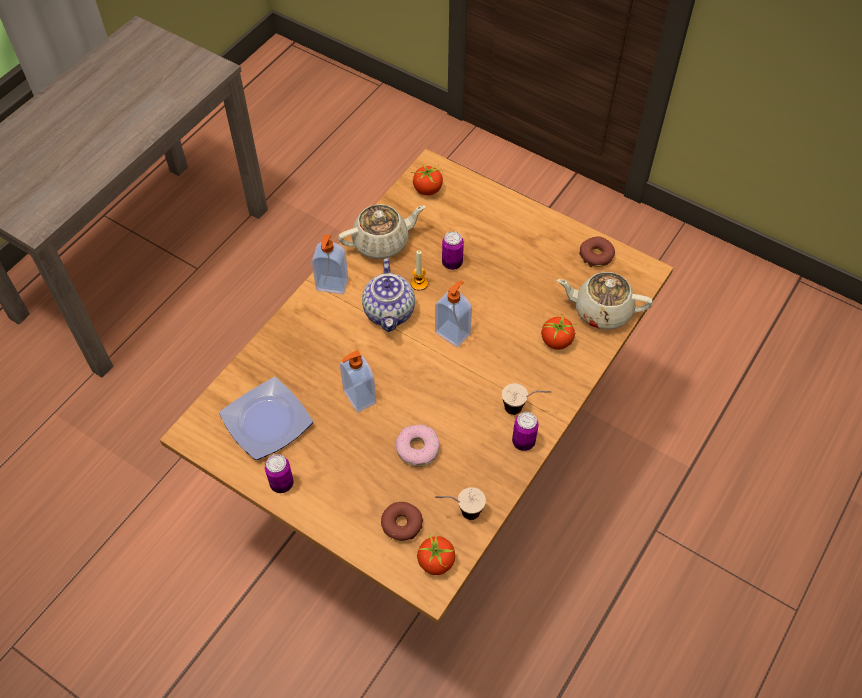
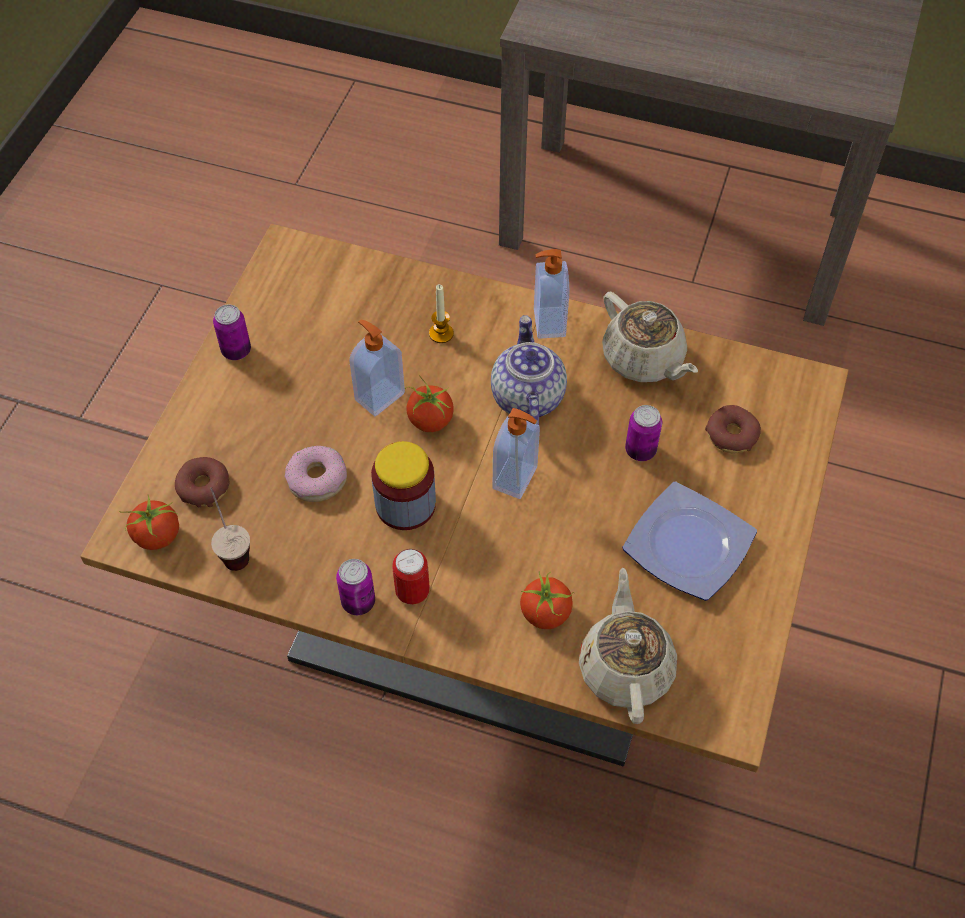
camera: 75 degrees right, 0 degrees up
plate [219,377,313,460] -> plate moved to [622,482,757,601]
teapot [362,258,415,332] -> teapot turned 105 degrees clockwise [491,315,567,425]
tomato [411,163,443,195] -> tomato moved to [405,375,454,432]
candle [411,250,428,291] -> candle moved to [429,284,454,343]
cup [502,383,551,415] -> can [392,549,430,604]
donut [579,236,615,267] -> donut moved to [705,405,761,453]
none -> jar [371,441,436,530]

